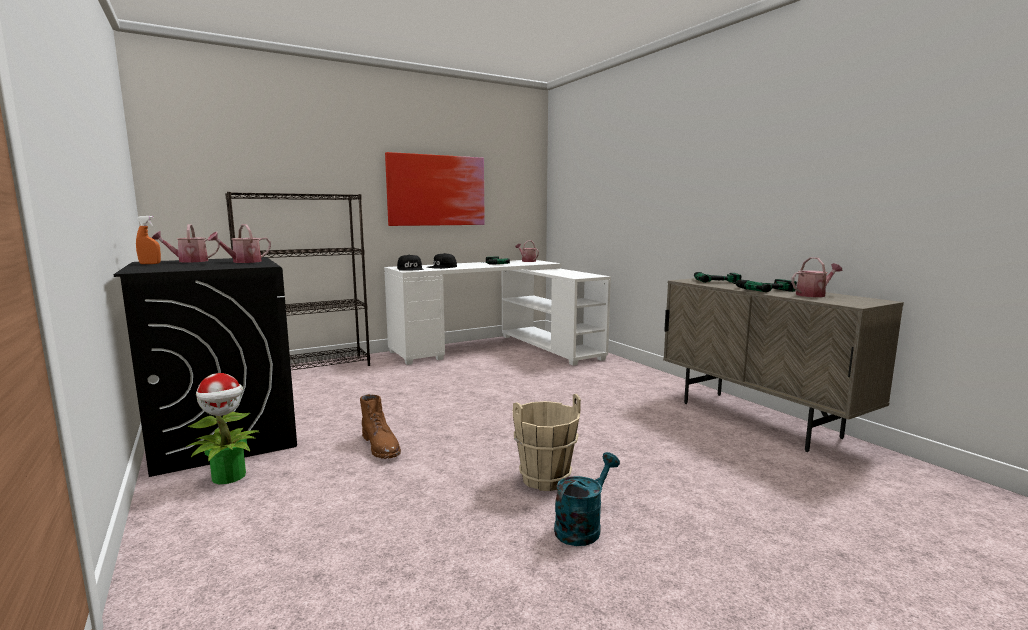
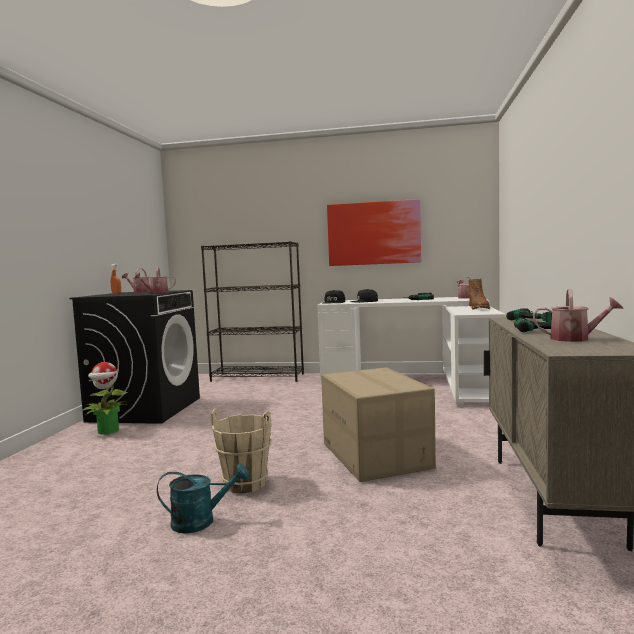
camera: 40 degrees right, 5 degrees down
brown boot [360,394,401,459] -> brown boot moved to [469,279,490,310]
none -> cardboard box [321,367,436,482]

